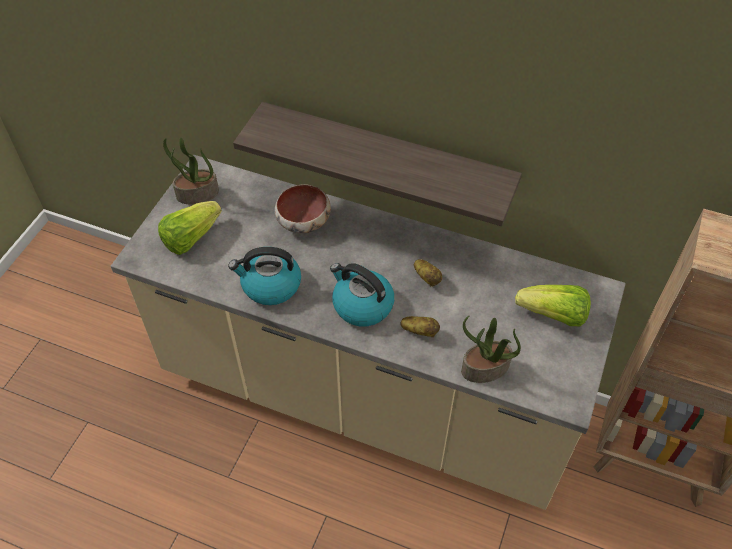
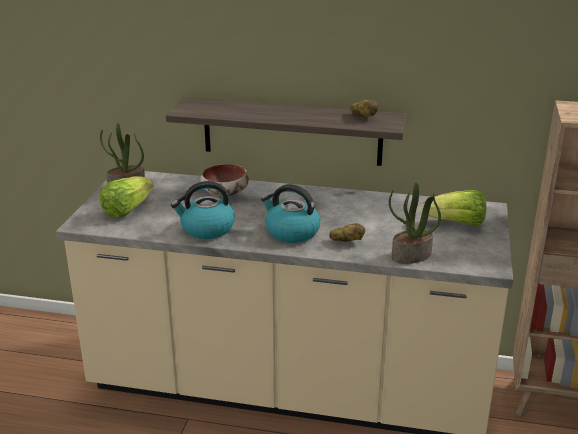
camera: 10 degrees left, 25 degrees down
potato [414,259,442,287] -> potato moved to [350,100,378,117]

